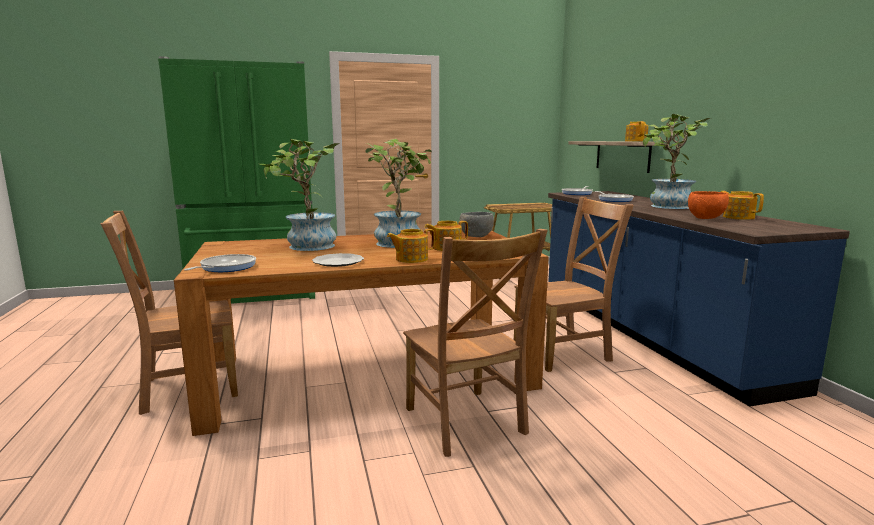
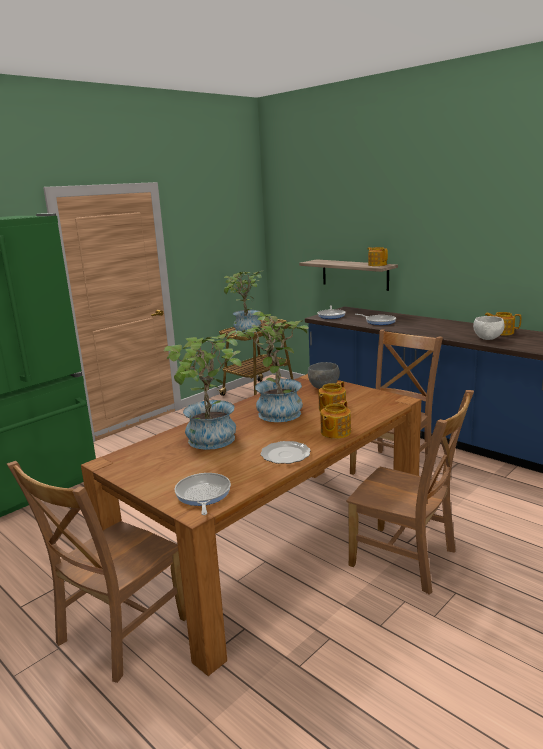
camera: 30 degrees left, 5 degrees up
potted plant [643,114,710,209] -> potted plant moved to [224,271,262,333]
orange bowl [688,191,729,219] -> white bowl [473,316,505,340]

